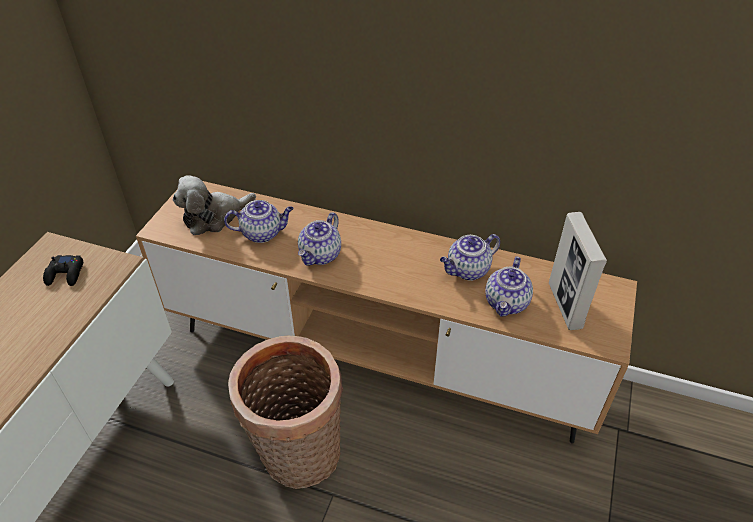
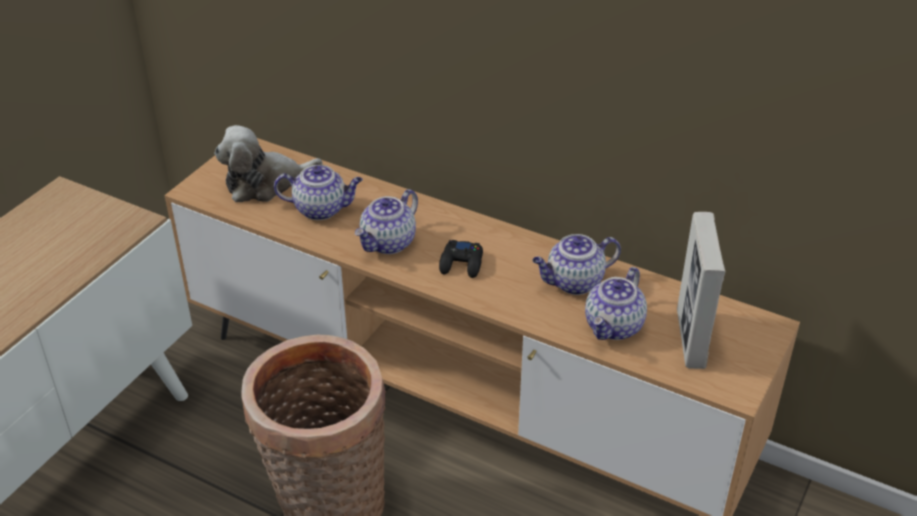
camera: 10 degrees right, 5 degrees down
black game controller [43,255,83,286] -> black game controller moved to [439,240,483,278]

